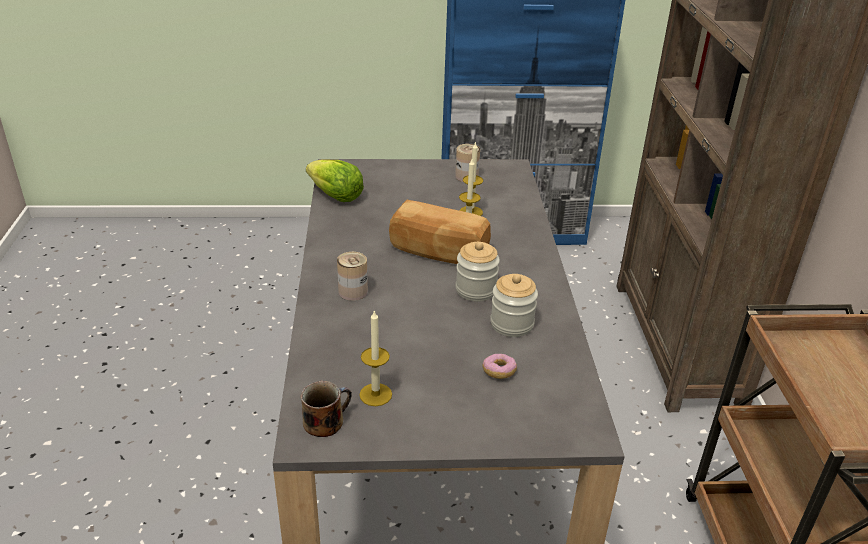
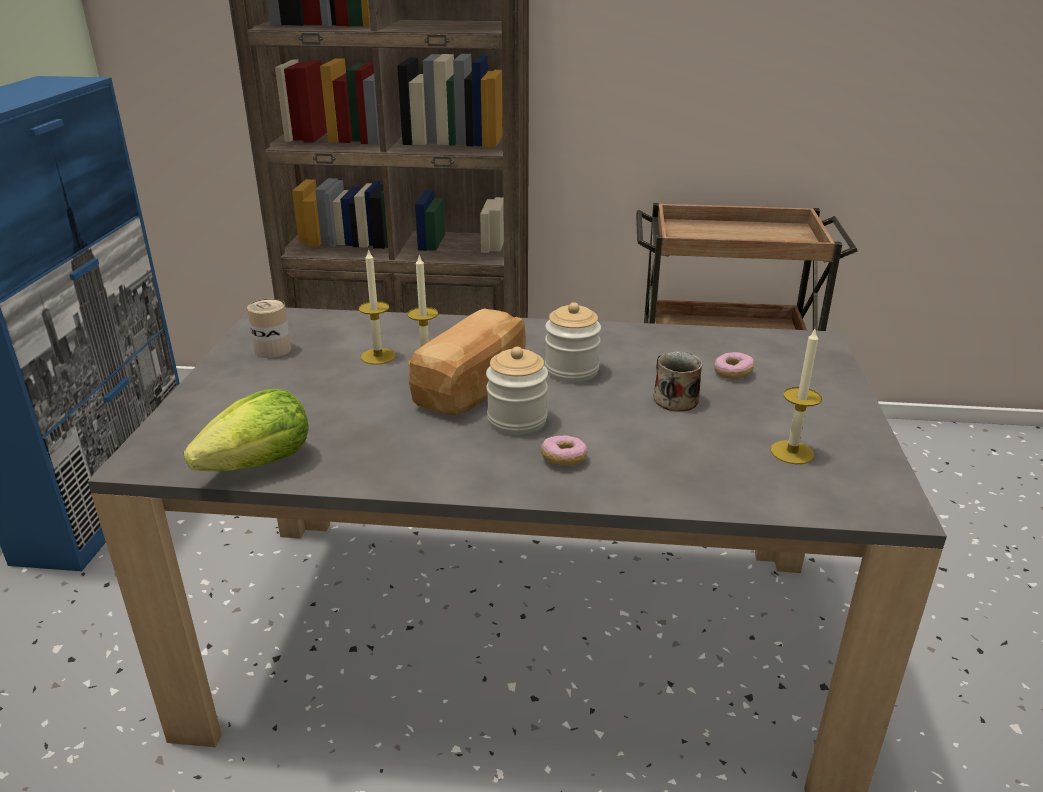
camera: 80 degrees left, 5 degrees down
mug [301,381,352,437] -> mug moved to [654,352,702,412]
can [337,252,368,301] -> donut [541,436,587,466]
jar [490,274,538,337] -> jar moved to [486,347,548,435]

